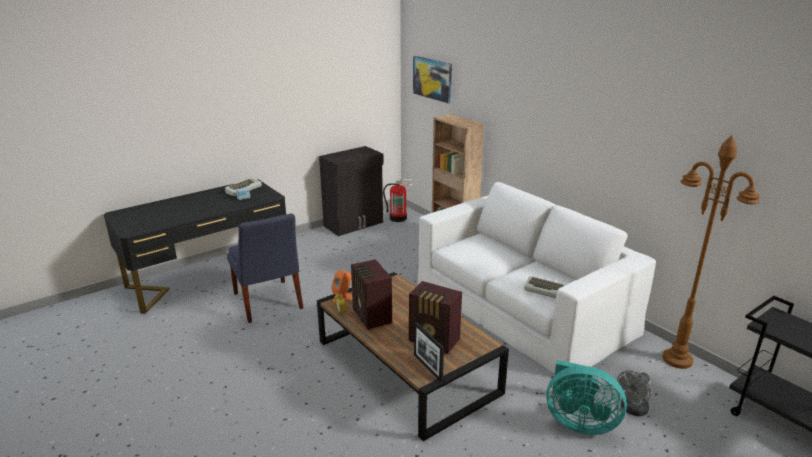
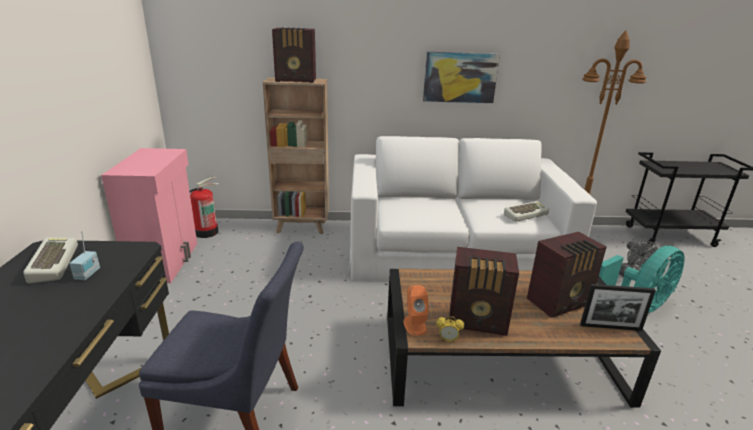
camera: 55 degrees left, 0 degrees up
black cabinet [319,146,383,236] -> pink cabinet [101,148,197,283]
picture [413,56,452,104] -> picture moved to [423,52,500,103]
none -> radio [272,27,316,83]

